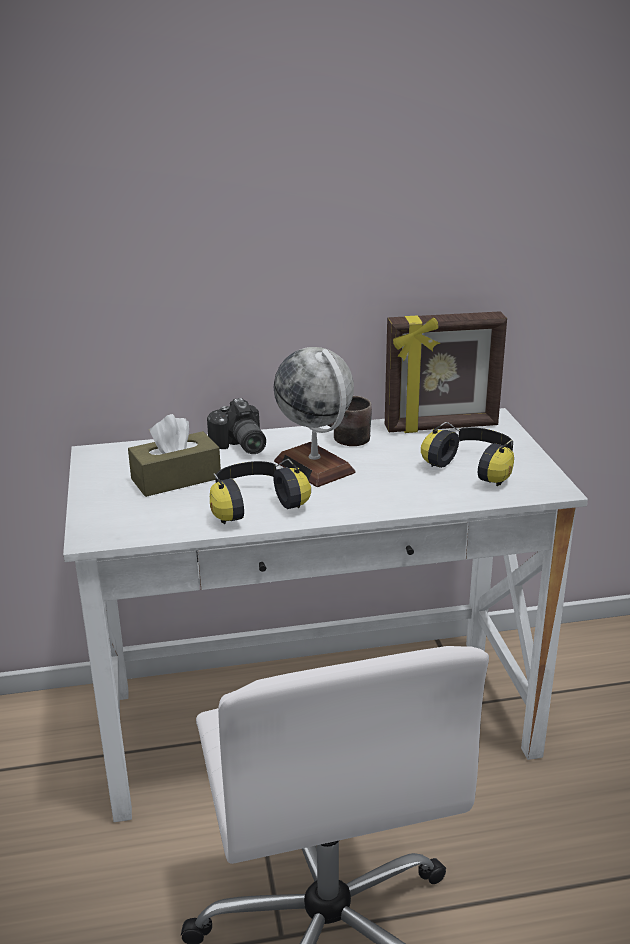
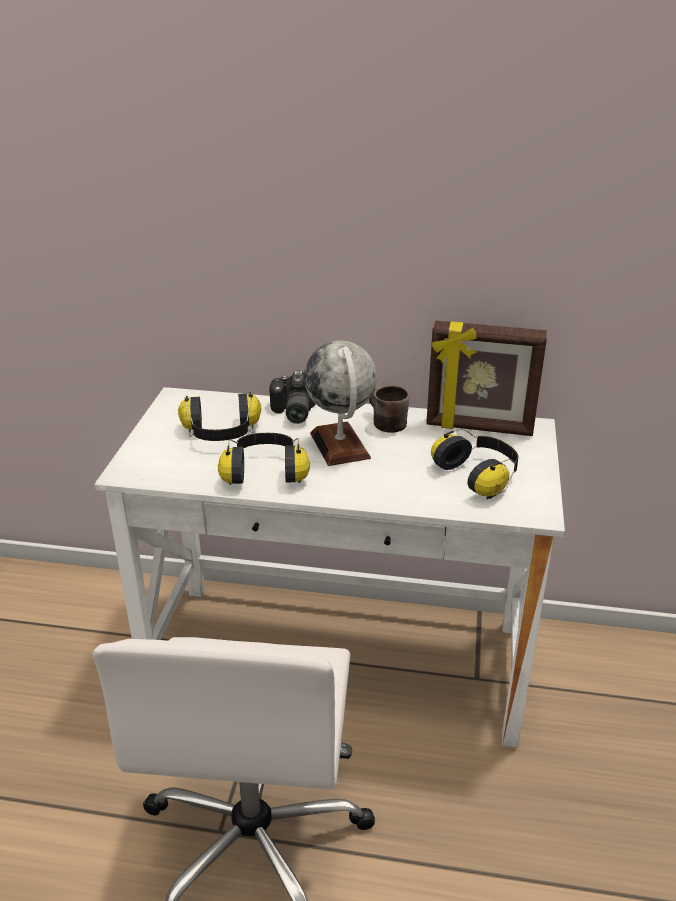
camera: 20 degrees right, 5 degrees up
brown tissue box [128,414,221,497] -> headphones [178,392,261,441]

